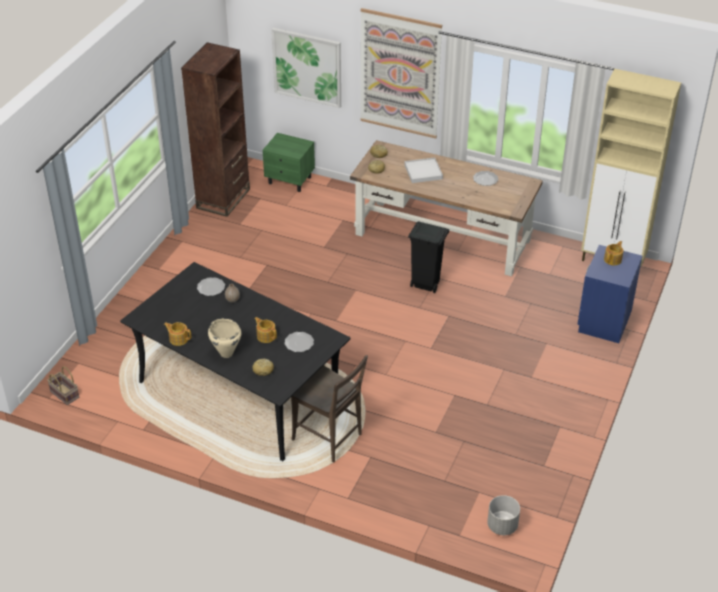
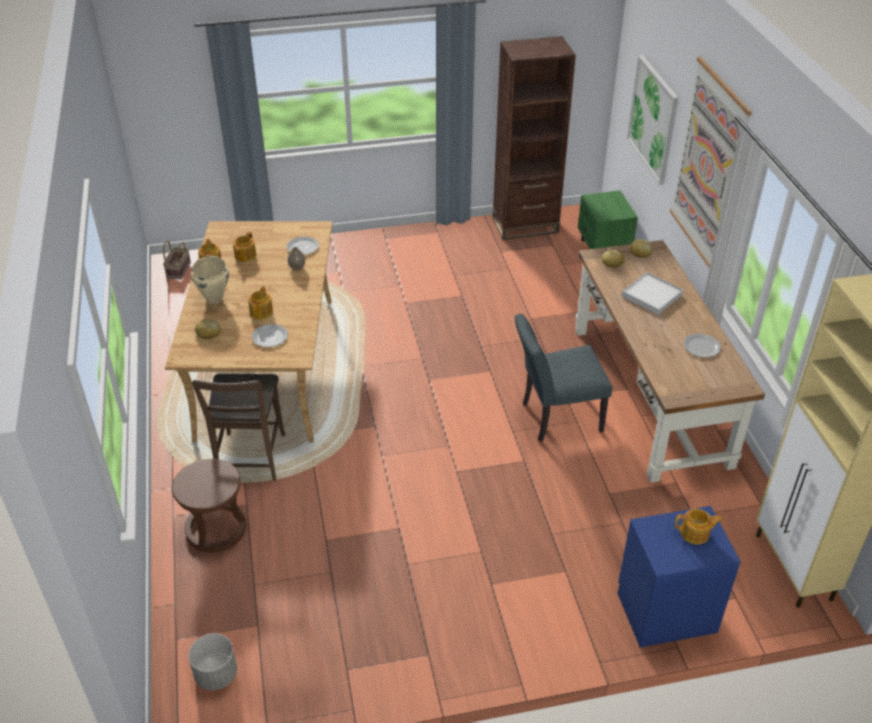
camera: 55 degrees right, 0 degrees up
black dining table [120,262,351,461] -> beige dining table [165,221,332,443]
black trash can [408,221,449,293] -> grey chair [515,314,612,442]
none -> brown stool [172,459,246,553]
none -> teapot [233,232,256,262]

